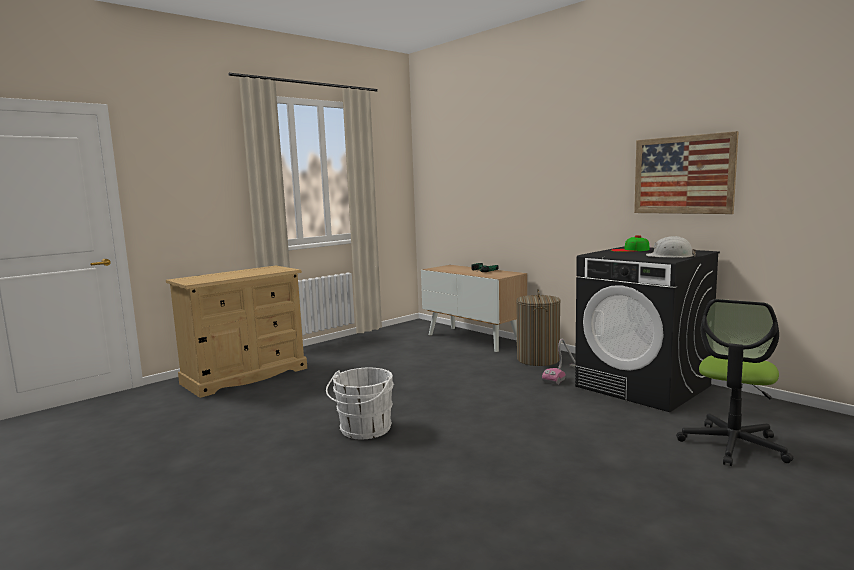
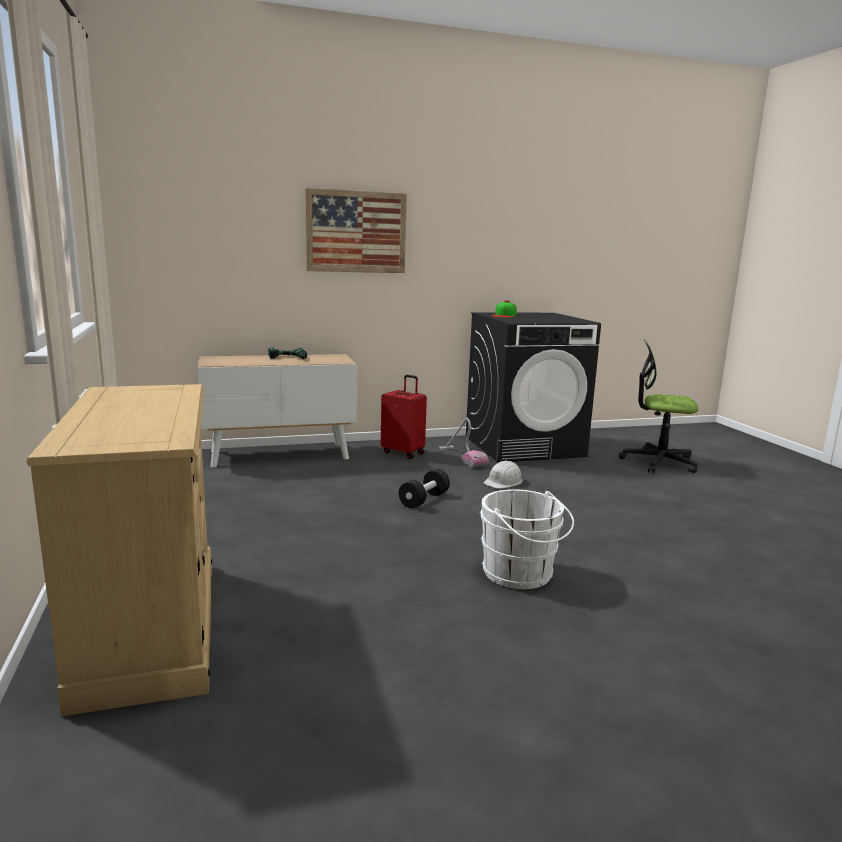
camera: 65 degrees left, 5 degrees up
laundry basket [516,289,561,366] -> red suitcase [381,375,427,459]
picture [634,131,739,214] -> picture moved to [305,188,407,273]
white hard hat [646,236,696,258] -> white hard hat moved to [484,460,523,489]
office chair [676,299,793,466] -> office chair turned 135 degrees clockwise [619,339,698,473]
none -> black dumbbell [399,469,450,509]

